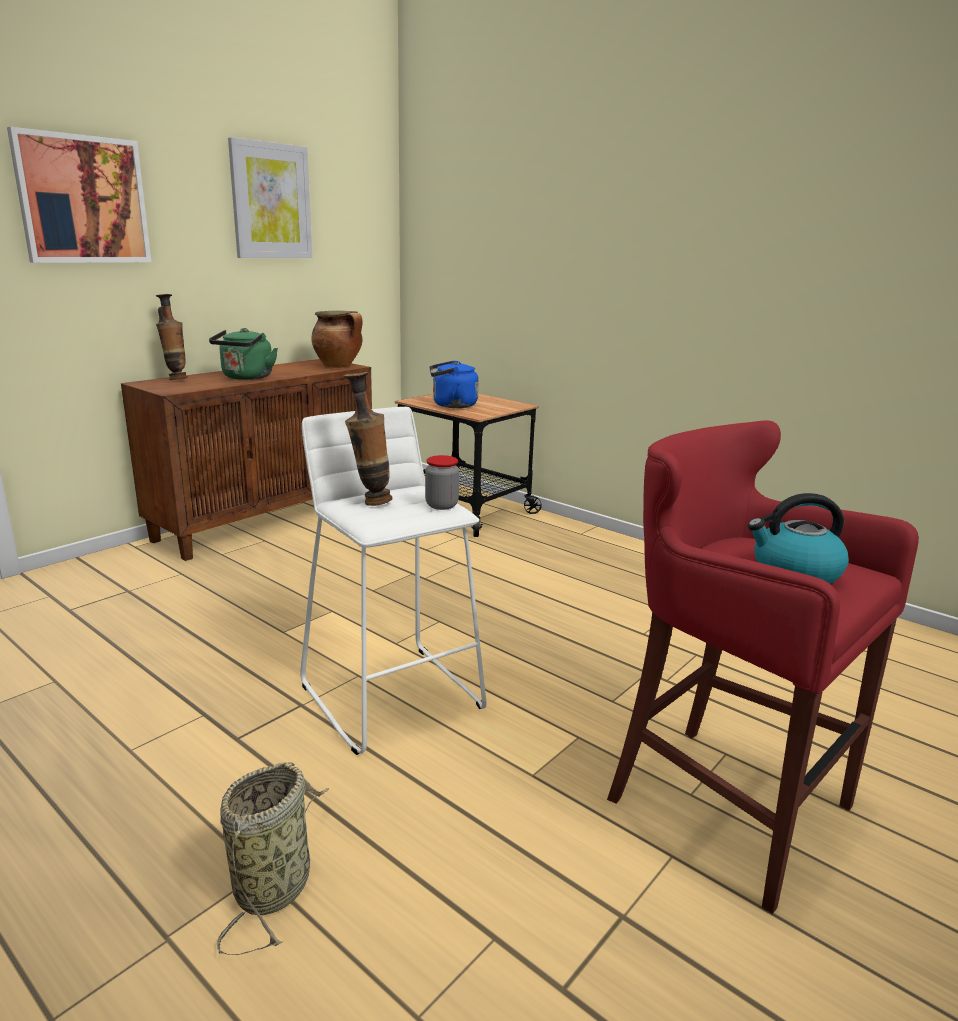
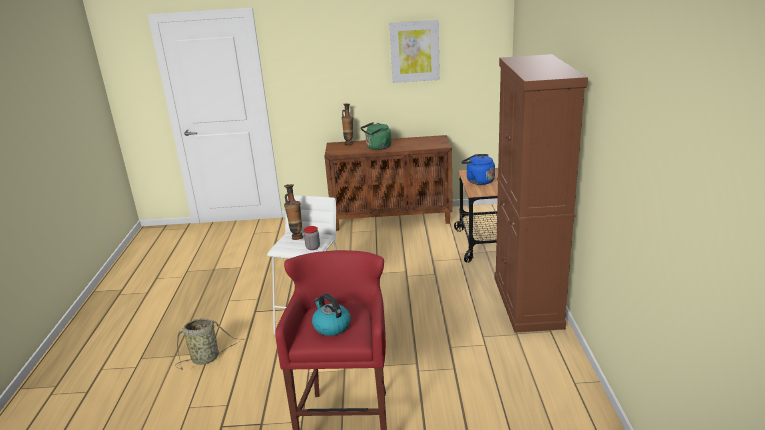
camera: 50 degrees right, 5 degrees up
picture [7,127,151,263] -> none
cooking pot [311,311,363,368] -> none
none -> brown cabinet [495,54,588,333]

